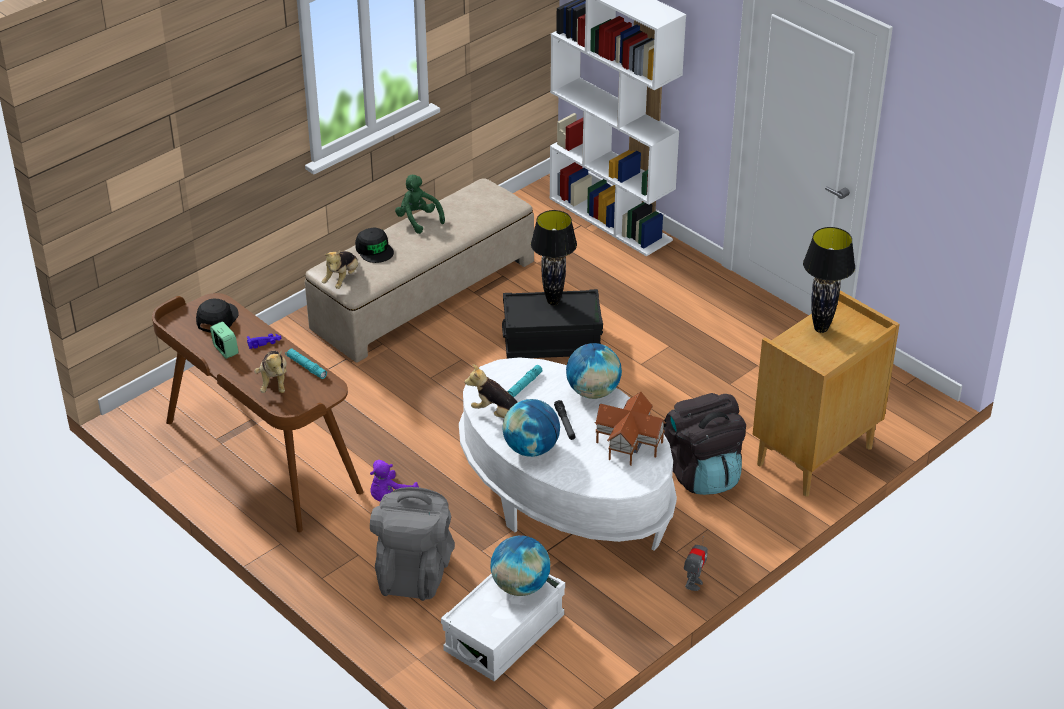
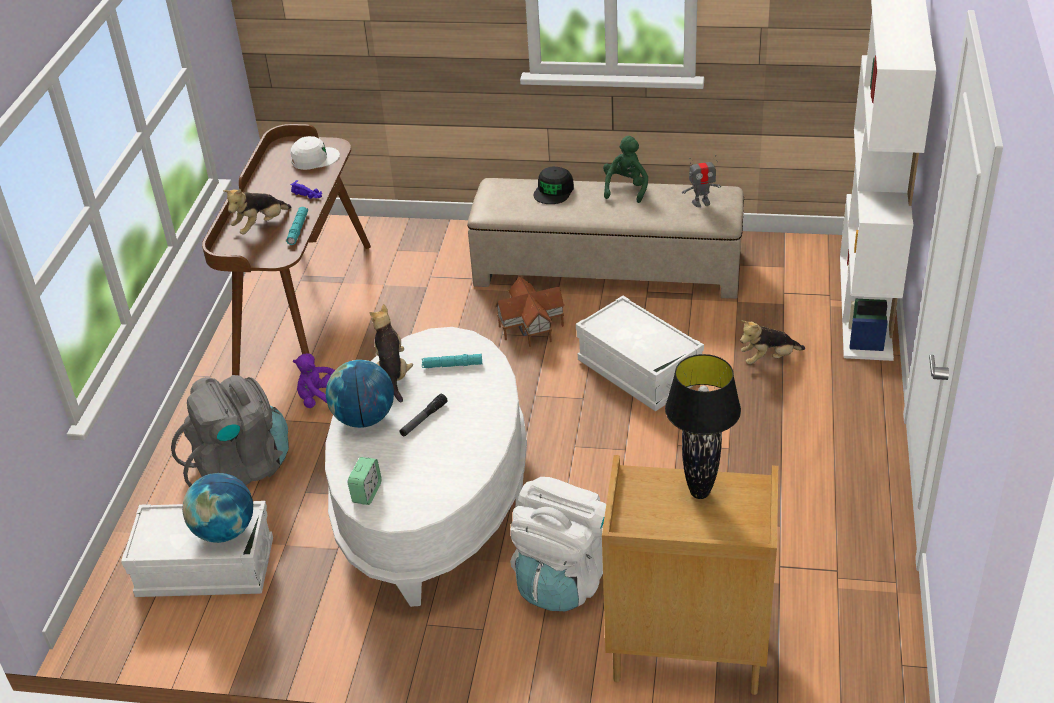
camera: 55 degrees right, 0 degrees up
black cap [196,298,239,333] -> white cap [290,136,340,170]
alarm clock [210,321,239,359] -> alarm clock moved to [348,457,382,505]
plush toy [322,251,358,289] -> plush toy moved to [740,320,805,364]
black storage box [502,289,603,359] -> white storage box [576,296,704,411]
black table lamp [531,210,577,305] -> none
globe [566,343,622,399] -> none
toy house [595,392,666,466] -> toy house moved to [495,276,565,347]
black backpack [664,393,746,495] -> white backpack [510,477,606,611]
toy robot [684,536,708,591] -> toy robot moved to [682,155,721,207]

